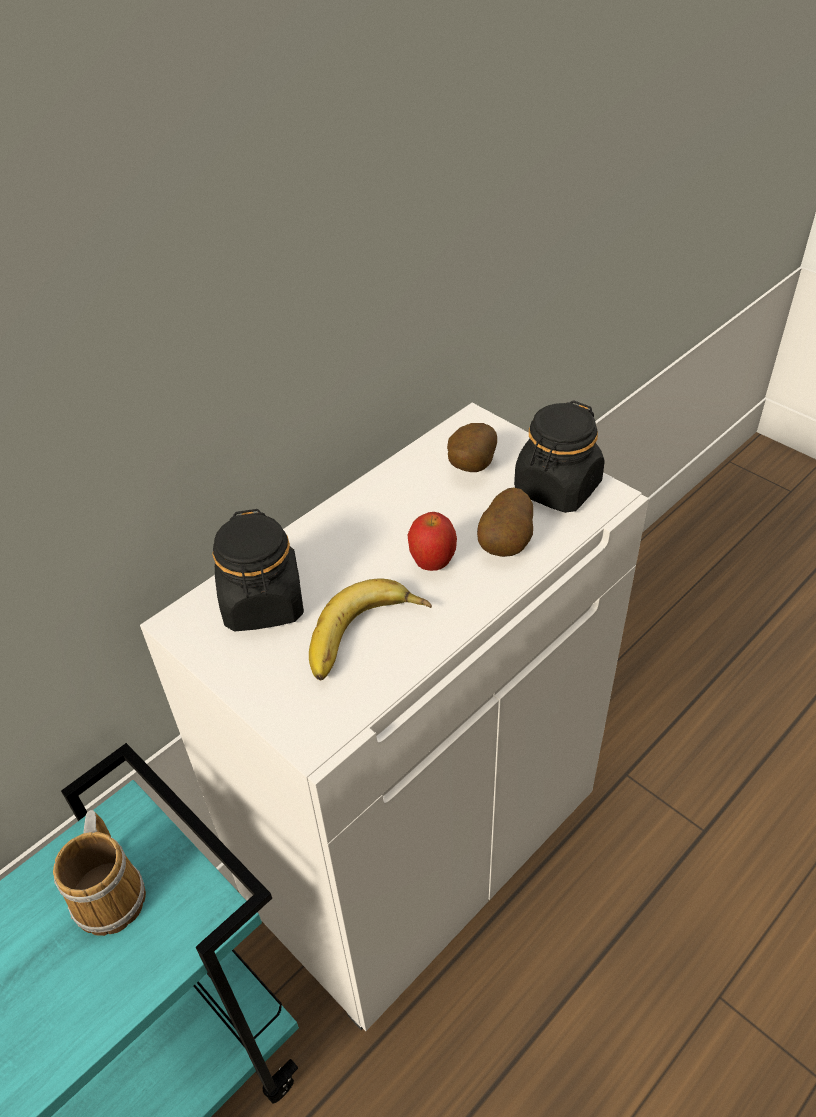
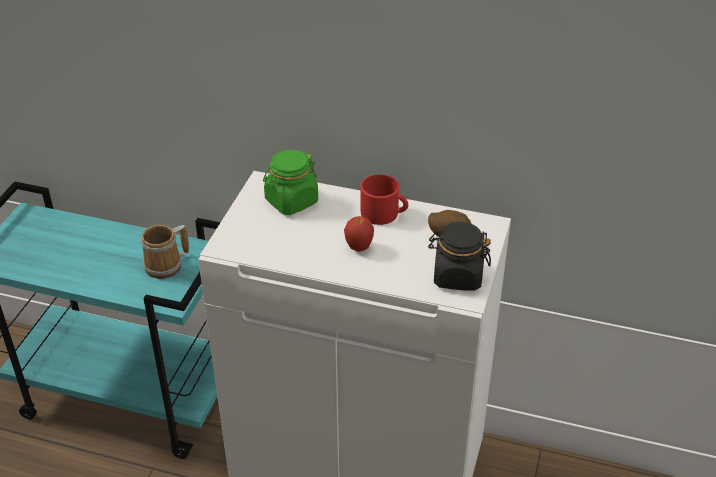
camera: 60 degrees right, 5 degrees down
black jar [212,509,304,631] -> green jar [263,150,318,215]
banana [309,578,432,680] -> none
potato [477,487,533,557] -> none
none -> red mug [360,174,408,225]

